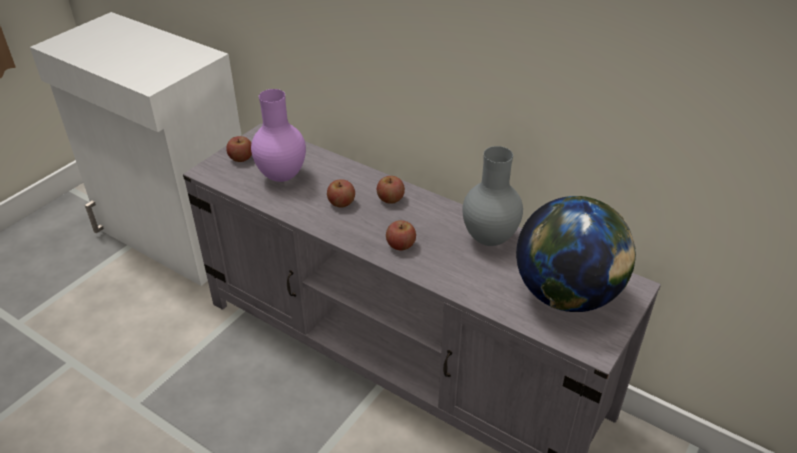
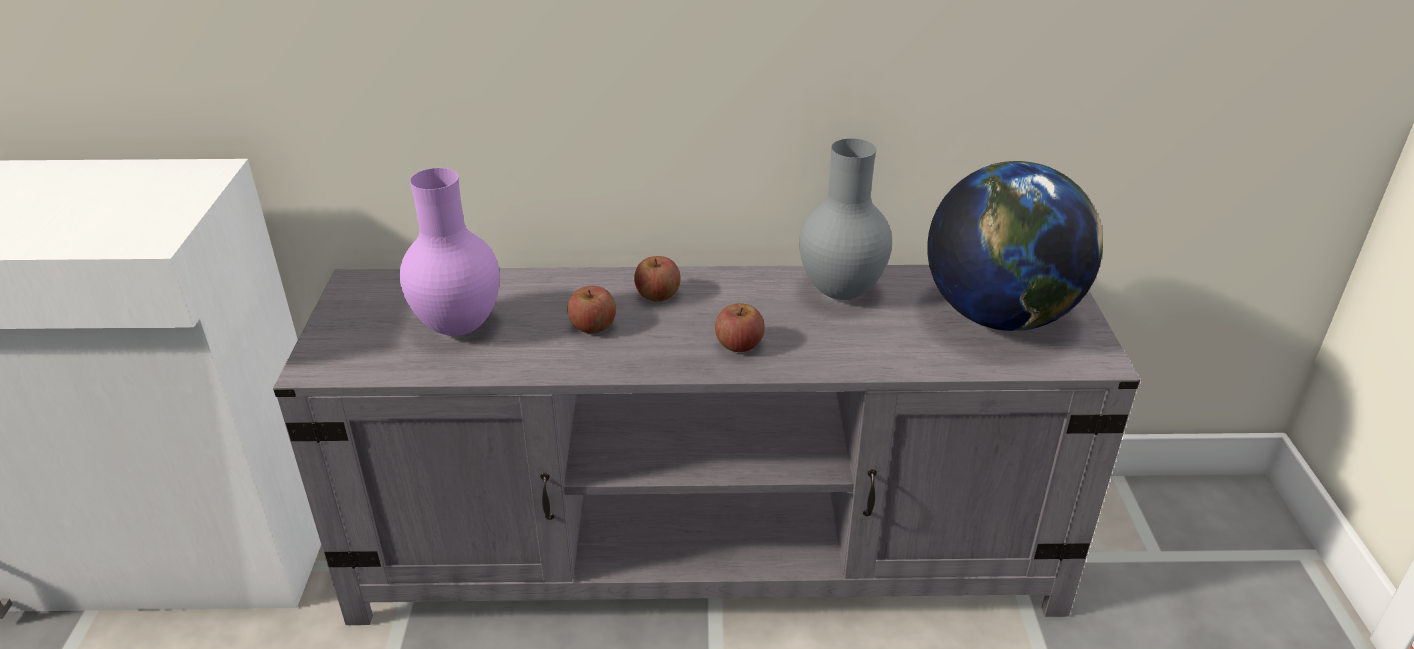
camera: 35 degrees left, 5 degrees down
apple [226,136,252,162] -> none

